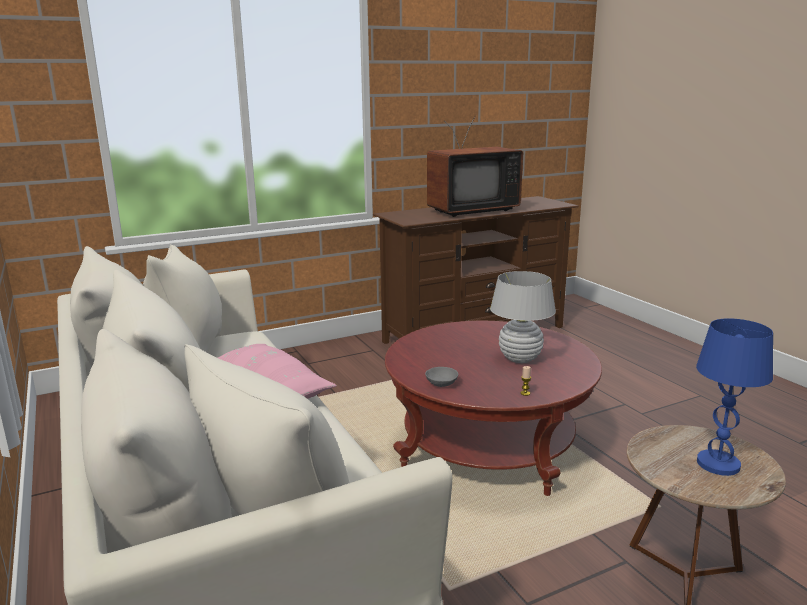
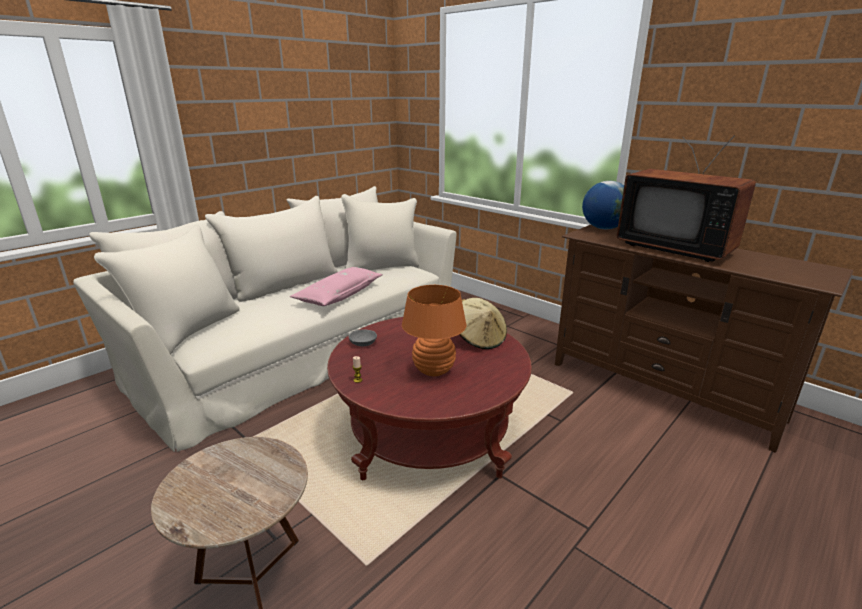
camera: 70 degrees right, 5 degrees up
white table lamp [490,271,556,363] -> orange table lamp [402,285,467,376]
blue table lamp [696,318,773,476] -> none
none -> beige hat [459,298,507,349]
none -> globe [582,181,624,229]

